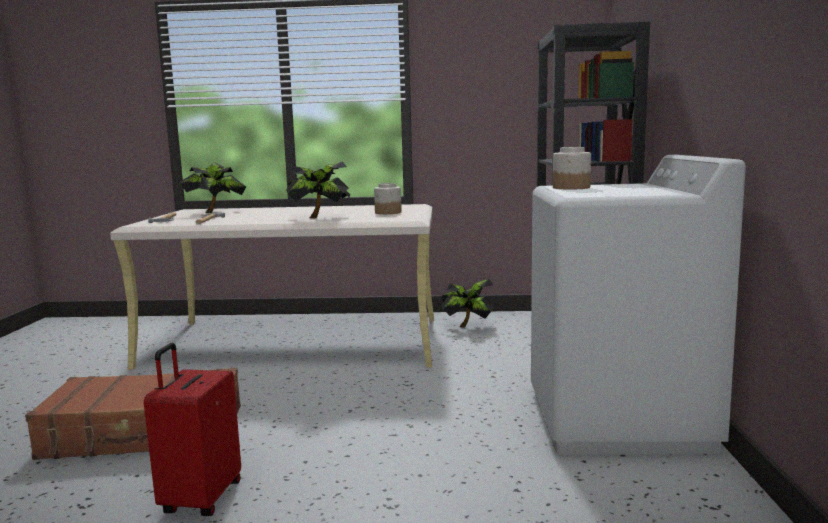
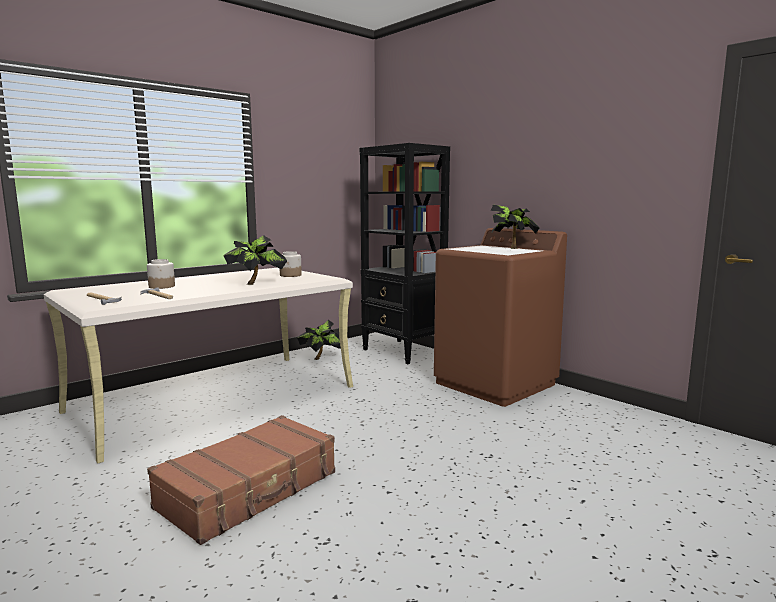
camera: 45 degrees left, 0 degrees up
red suitcase [144,343,241,516] -> none
potted plant [181,162,246,213] -> potted plant moved to [490,205,540,249]
white washing machine [531,155,746,455] -> brown washing machine [434,228,567,407]
jar [553,147,591,189] -> jar moved to [147,259,175,289]

